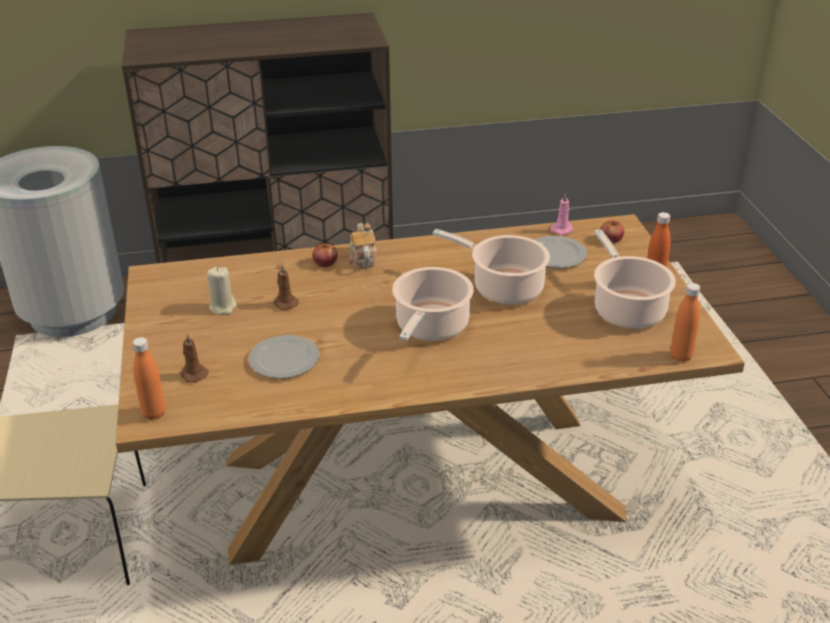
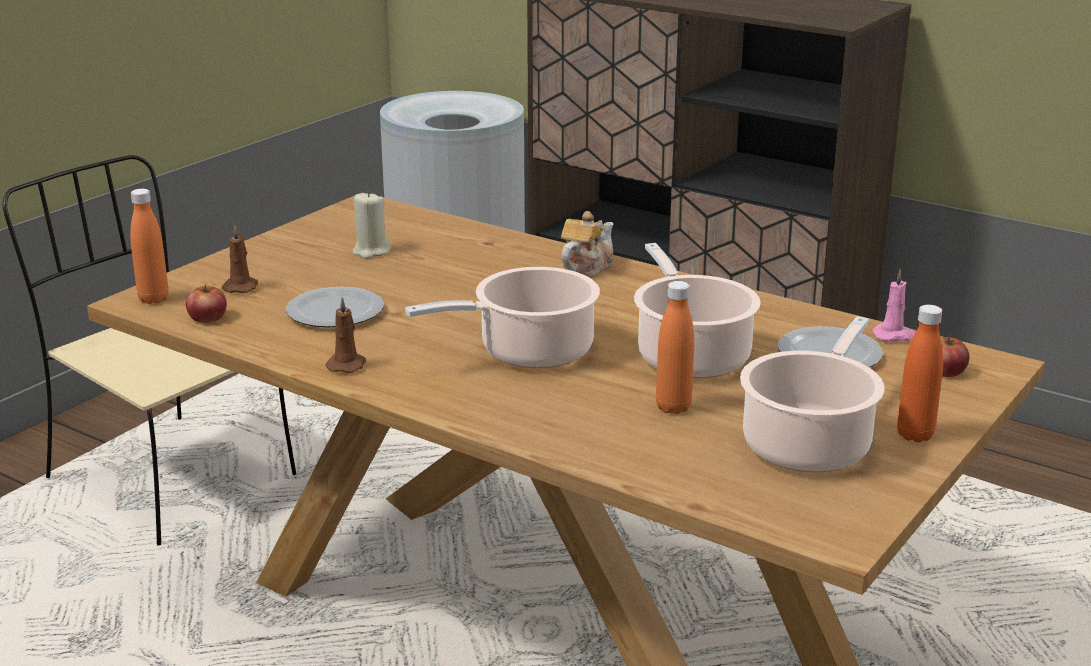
camera: 45 degrees right, 10 degrees down
brown candle [273,264,299,310] -> brown candle moved to [325,297,366,373]
apple [312,243,338,267] -> apple moved to [186,284,227,323]
orange bottle [670,283,700,362] -> orange bottle moved to [656,281,694,414]

